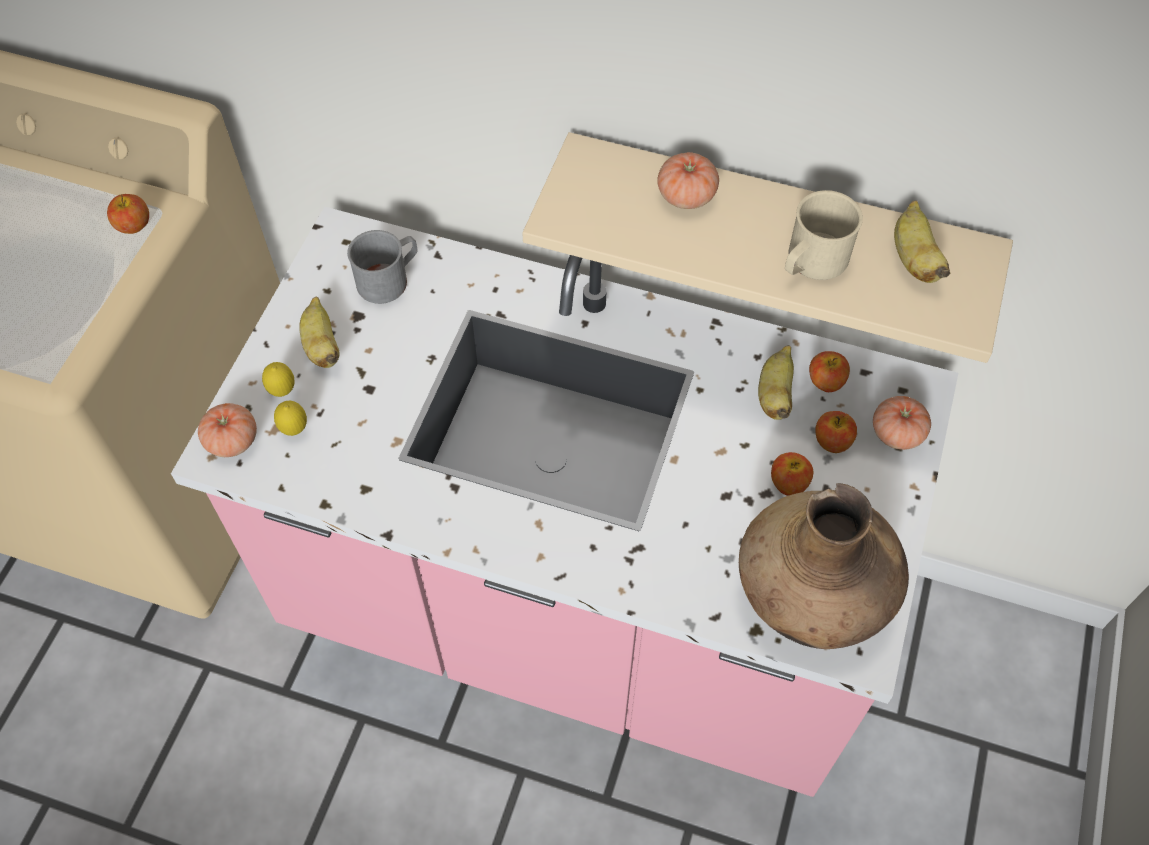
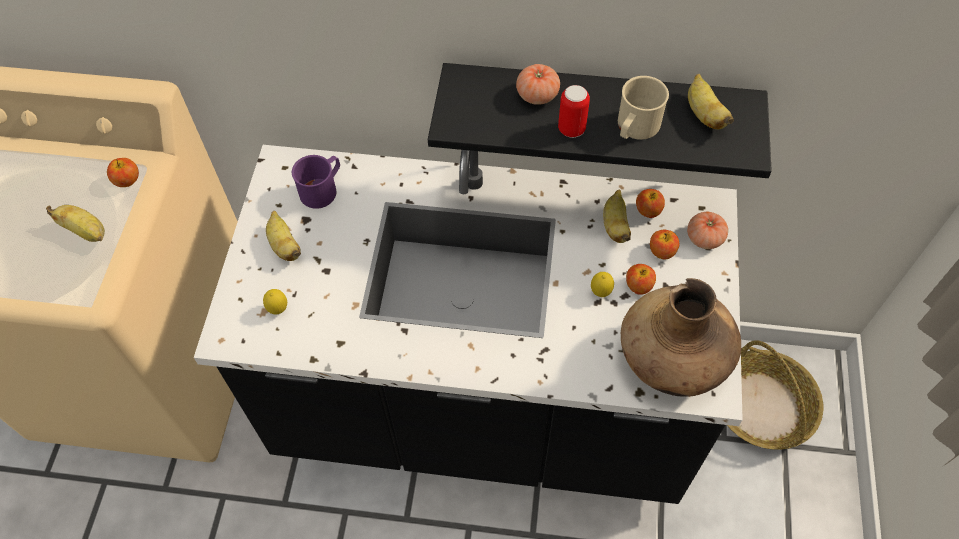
camera: 10 degrees left, 0 degrees up
pink counter [171,207,958,797] -> black counter [194,145,743,504]
tomato [198,403,257,457] -> none
lemon [262,362,295,397] -> lemon moved to [591,272,614,297]
grey mug [347,230,417,304] -> purple mug [292,155,340,209]
beige shelf [522,132,1013,363] -> black shelf [428,63,772,178]
none -> banana [46,205,105,242]
none -> can [558,85,590,138]
none -> basket [727,340,823,450]

